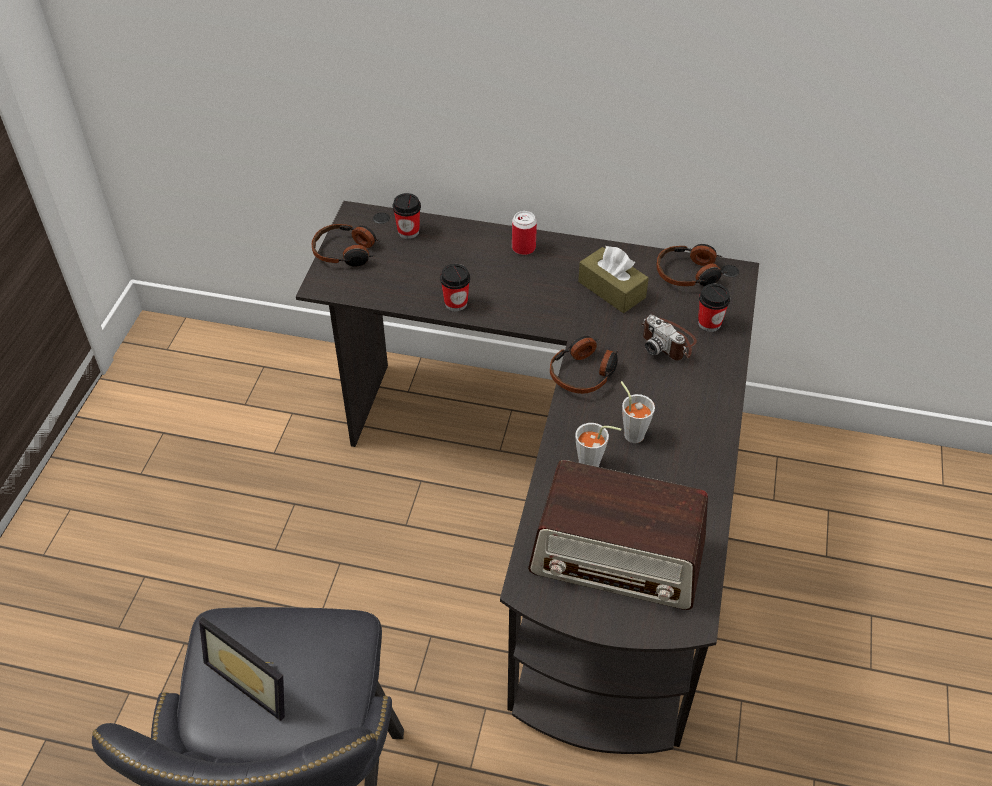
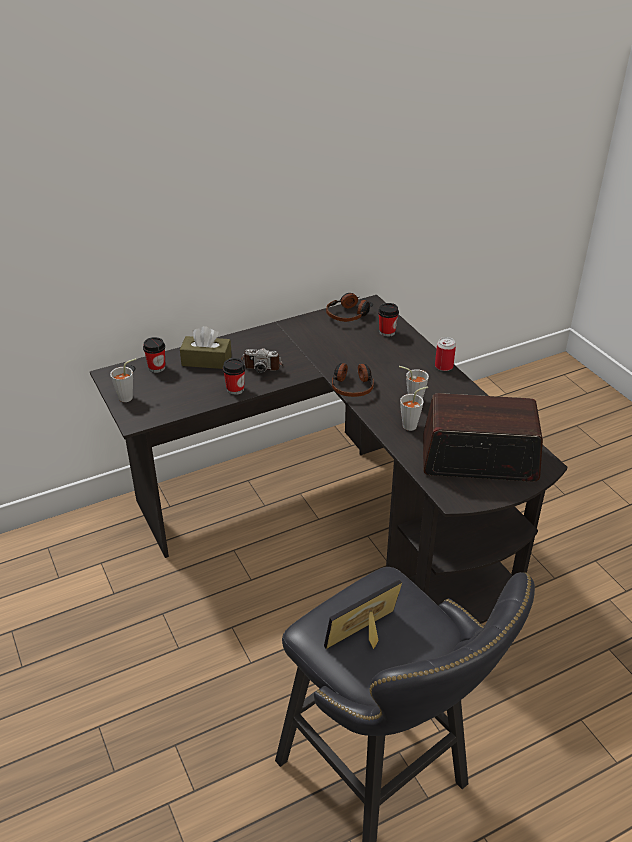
camera: 40 degrees left, 10 degrees down
picture frame [199,617,285,721] -> picture frame turned 150 degrees clockwise [324,579,402,649]
headphones [311,224,381,267] -> grey cup [110,358,137,402]
can [512,211,537,255] -> can moved to [435,337,456,371]
radio [528,460,708,610] -> radio turned 150 degrees counterclockwise [423,393,543,482]
brown tissue box [578,245,649,313] -> brown tissue box moved to [180,326,232,369]
camera [641,315,697,360] -> camera moved to [241,348,283,373]

